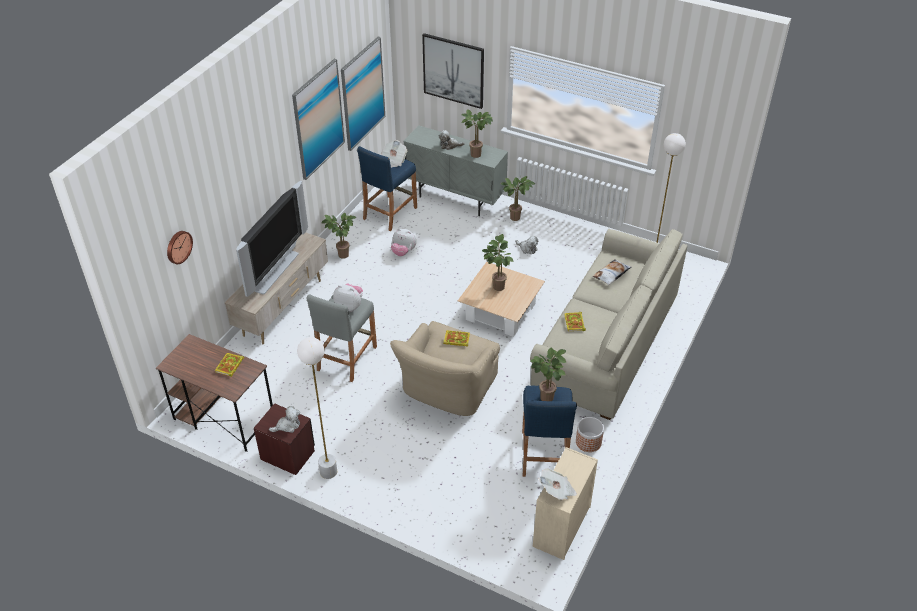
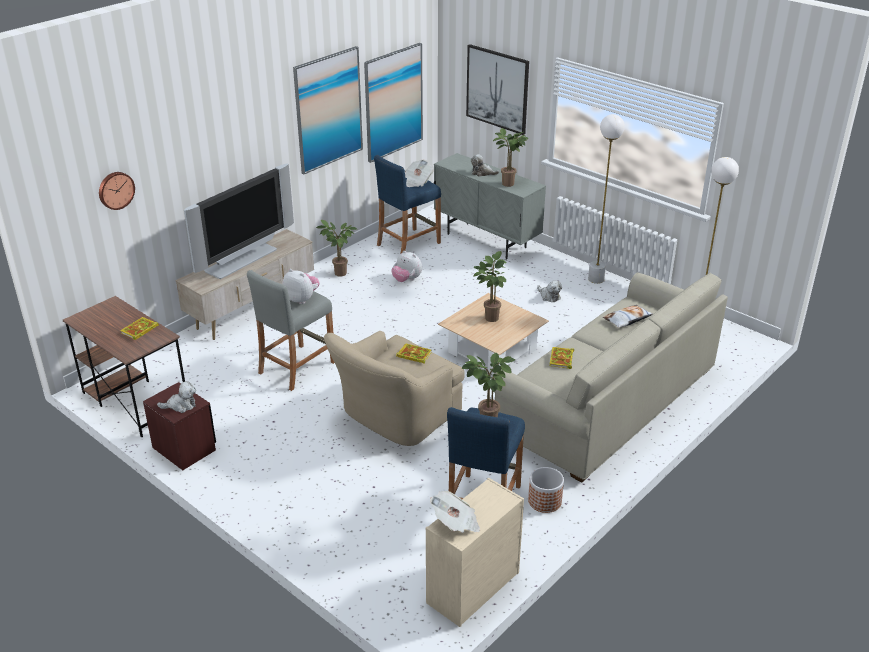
camera: 15 degrees right, 10 degrees down
white floor lamp [297,337,337,479] -> white floor lamp moved to [588,114,625,284]
potted plant [501,176,535,221] -> none

